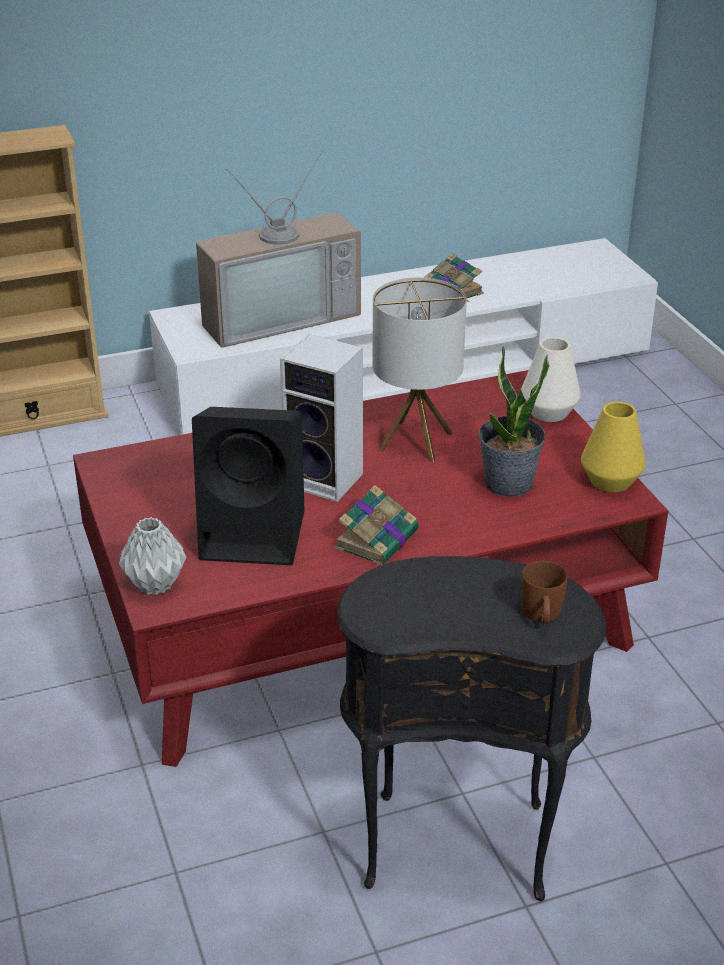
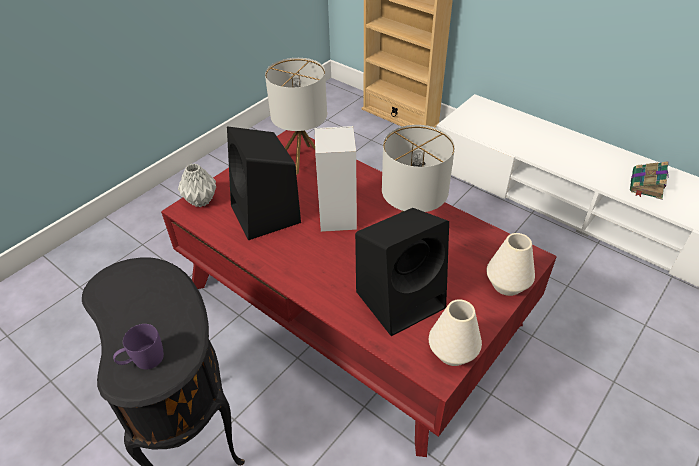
camera: 60 degrees right, 10 degrees up
television [196,151,361,348] -> none
book [334,485,419,565] -> none
potted plant [478,347,550,497] -> black speaker [355,208,449,336]
brown mug [521,561,567,624] -> purple mug [113,324,164,370]
yellow vase [581,402,646,492] -> white vase [429,299,482,366]
none -> table lamp [265,58,327,175]

